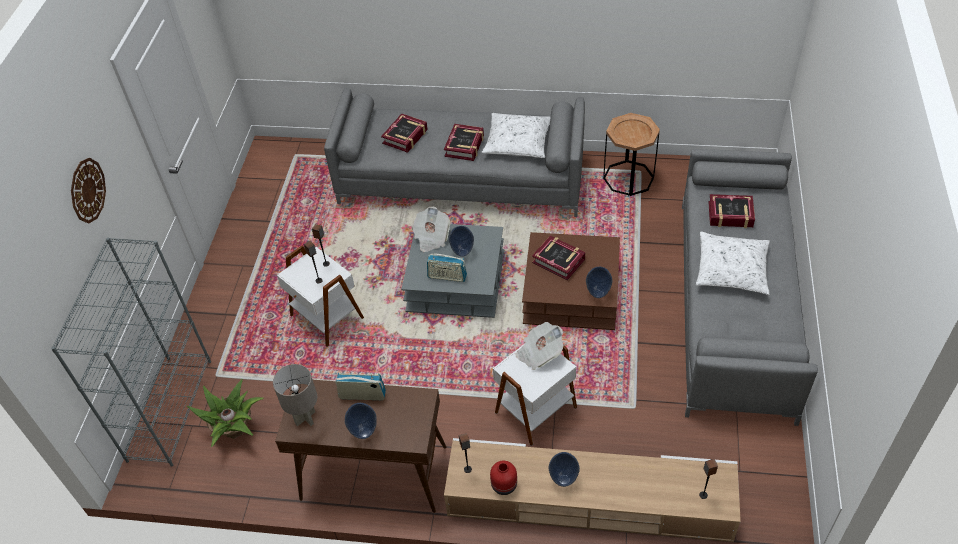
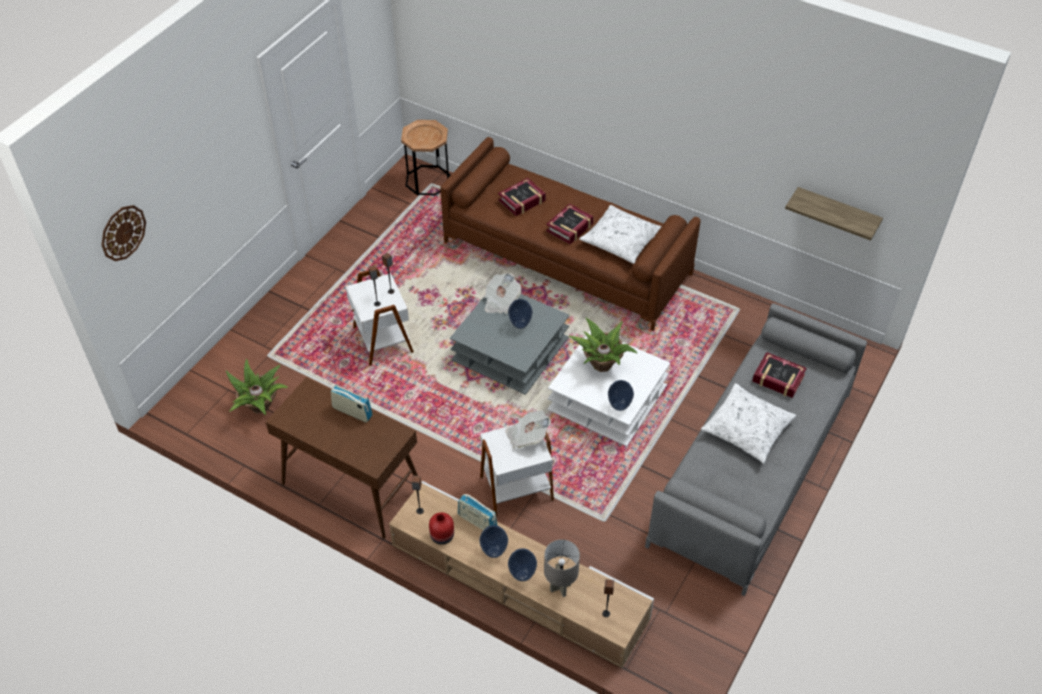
camera: 20 degrees right, 0 degrees up
grey bookcase [51,238,211,467] -> none
wall clock [71,158,106,223] -> wall clock moved to [102,205,146,261]
grey table lamp [273,364,317,426] -> grey table lamp moved to [544,539,580,597]
grey sofa [324,88,585,217] -> brown sofa [441,137,701,331]
vase [345,403,377,439] -> vase moved to [508,548,537,581]
radio [427,253,467,282] -> radio moved to [458,494,497,530]
brown coffee table [522,232,620,330] -> white coffee table [547,331,670,446]
book [532,236,586,281] -> potted plant [569,318,637,372]
brown side table [603,113,660,196] -> brown side table moved to [401,120,450,195]
none -> shelf [785,187,883,241]

